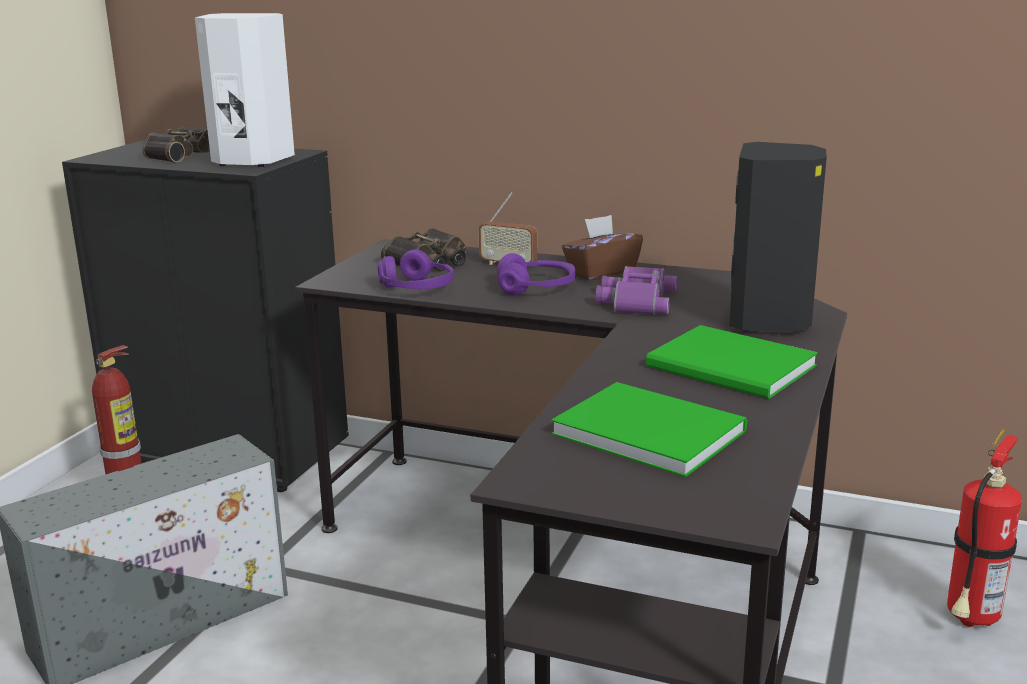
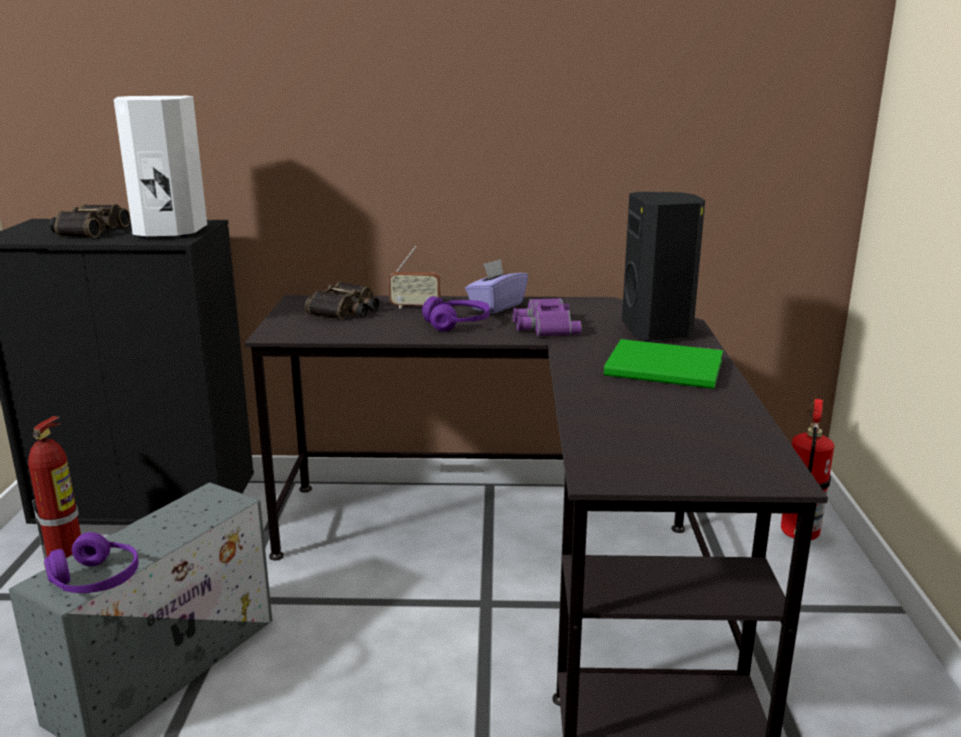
camera: 20 degrees left, 0 degrees up
purple headphones [378,249,454,289] -> purple headphones moved to [44,532,138,593]
green book [551,382,747,477] -> none
brown tissue box [562,215,643,280] -> purple tissue box [465,259,528,314]

